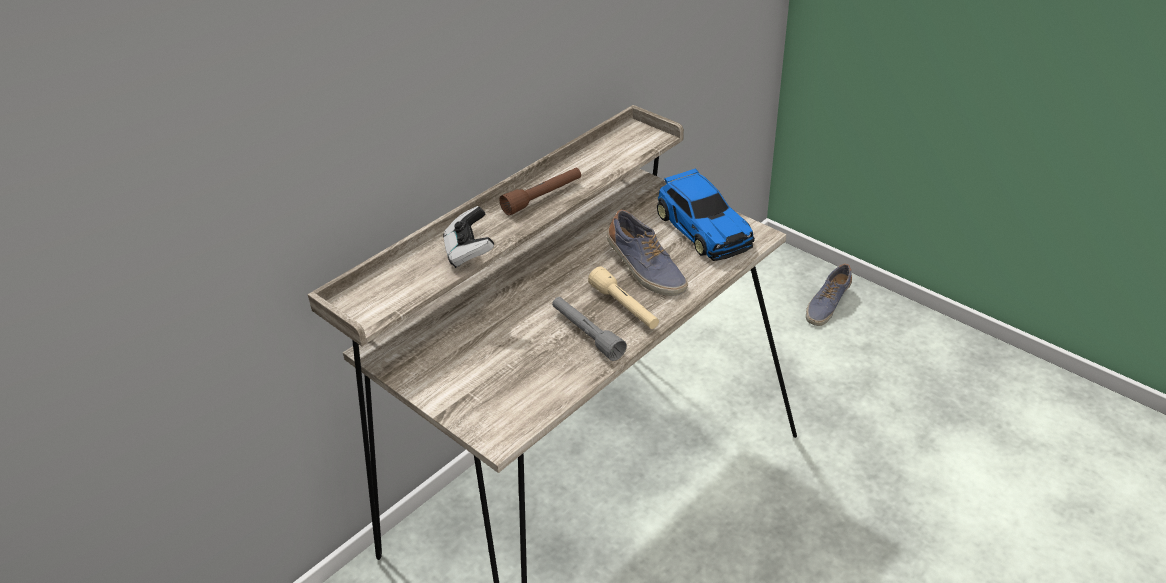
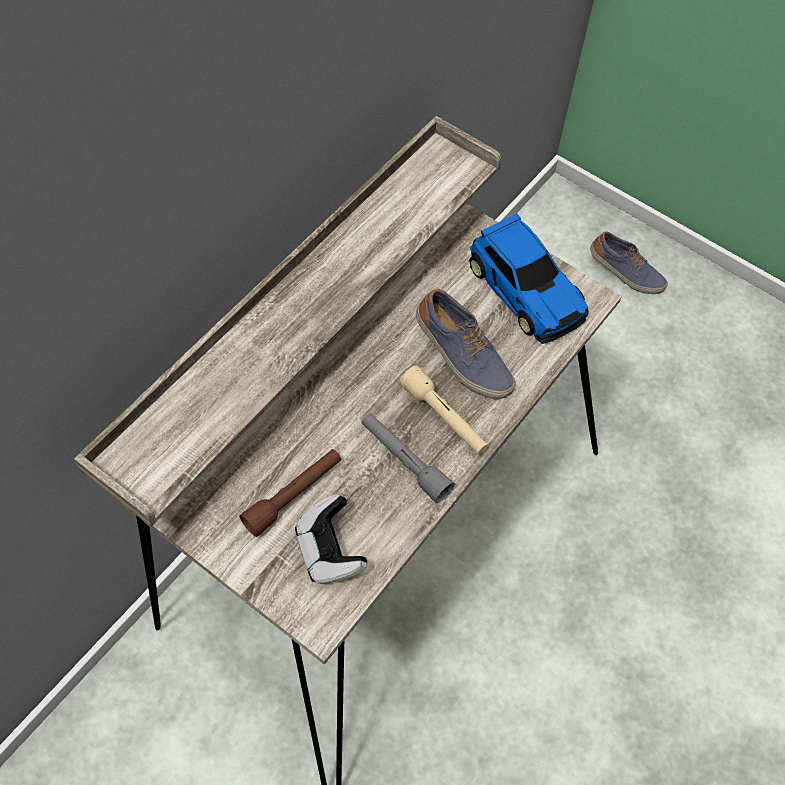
camera: 10 degrees left, 20 degrees up
game controller [443,206,494,268] -> game controller moved to [295,494,367,584]
brown flashlight [499,168,581,216] -> brown flashlight moved to [239,449,341,537]
shoe [806,264,852,326] -> shoe turned 90 degrees counterclockwise [590,232,668,294]

